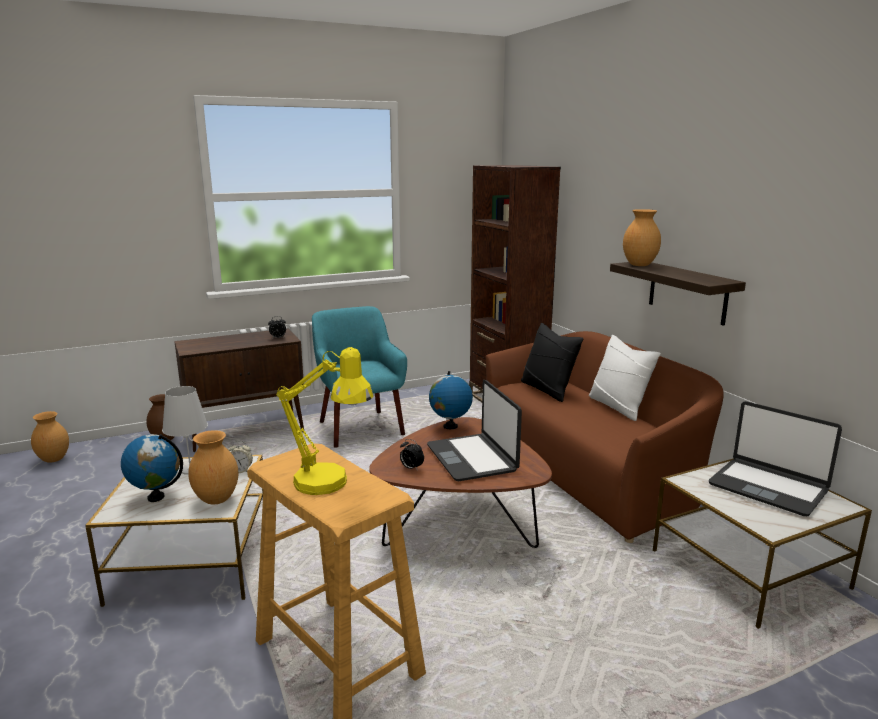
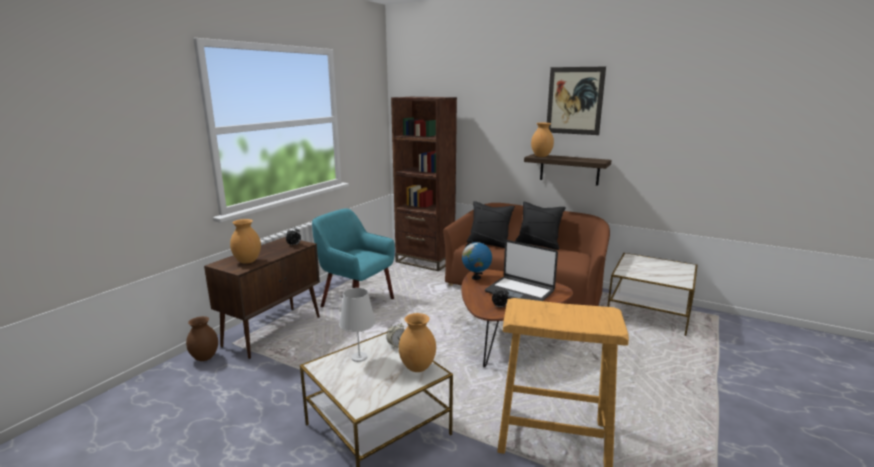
camera: 35 degrees left, 0 degrees up
brown vase [31,411,69,463] -> brown vase moved to [230,219,261,264]
globe [121,434,183,502] -> none
yellow table lamp [276,347,373,495] -> none
white pillow [589,335,661,421] -> black pillow [515,201,566,250]
laptop [709,401,842,516] -> none
none -> picture [547,67,606,135]

